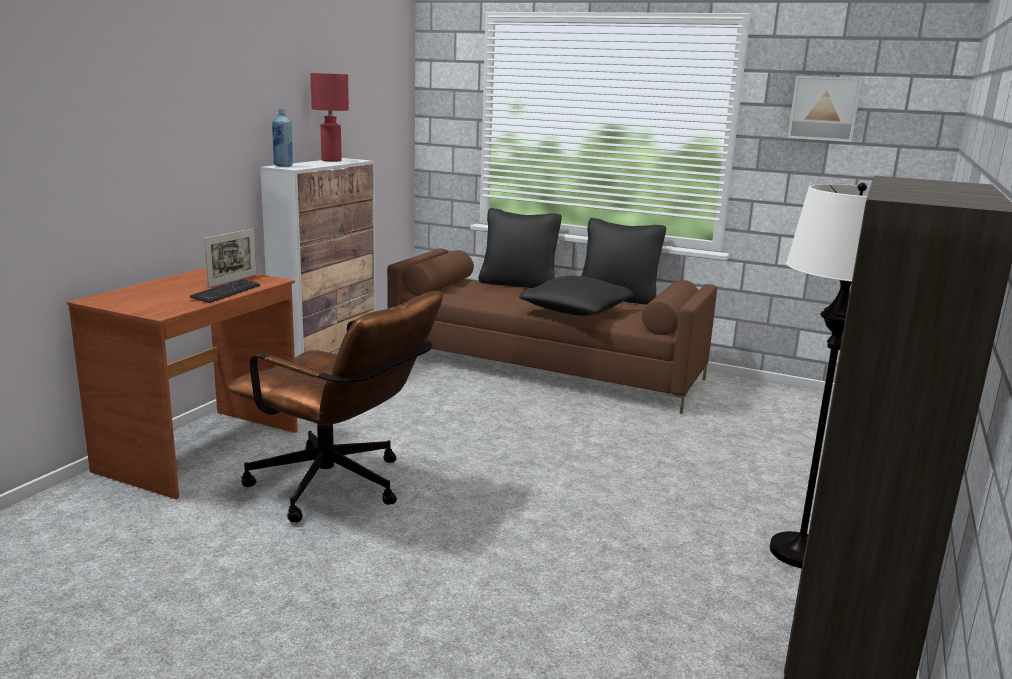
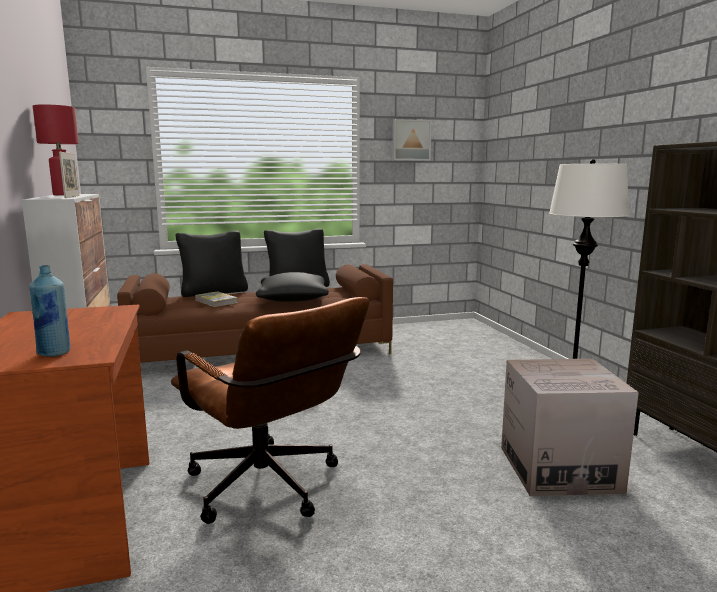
camera: 40 degrees left, 5 degrees down
keyboard [189,279,260,303] -> none
picture frame [204,228,256,288] -> picture frame moved to [59,152,79,198]
brown office chair [227,291,443,522] -> brown office chair turned 60 degrees clockwise [171,297,369,524]
blue bottle [272,109,293,167] -> blue bottle moved to [29,265,70,357]
none -> book [195,291,238,307]
none -> cardboard box [501,359,639,496]

